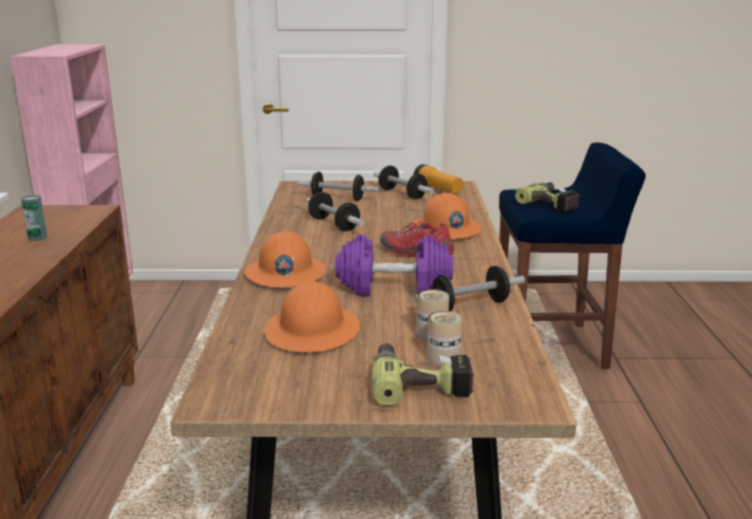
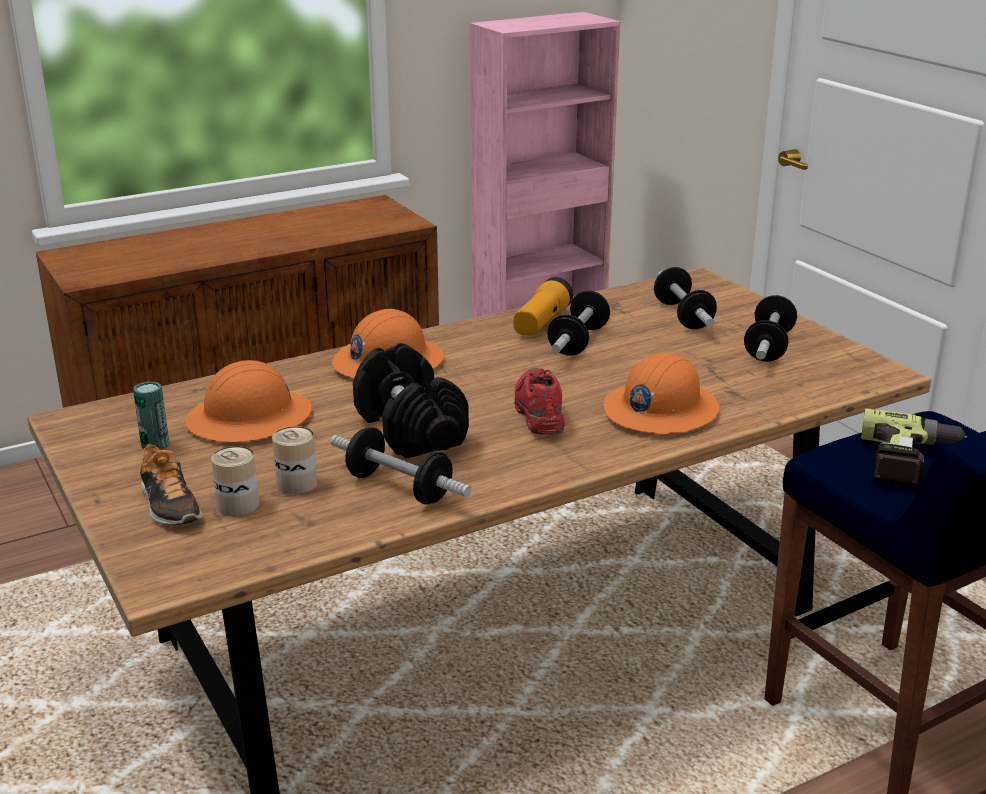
camera: 60 degrees right, 5 degrees up
can [21,195,48,241] -> can moved to [133,382,169,450]
purple dumbbell [335,234,453,296] -> black dumbbell [353,343,469,459]
power drill [372,343,474,406] -> shoe [140,444,202,525]
flashlight [414,164,463,194] -> flashlight moved to [513,277,573,336]

